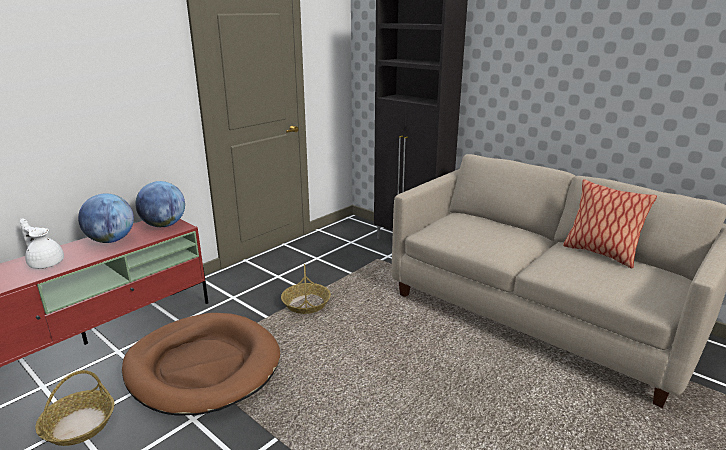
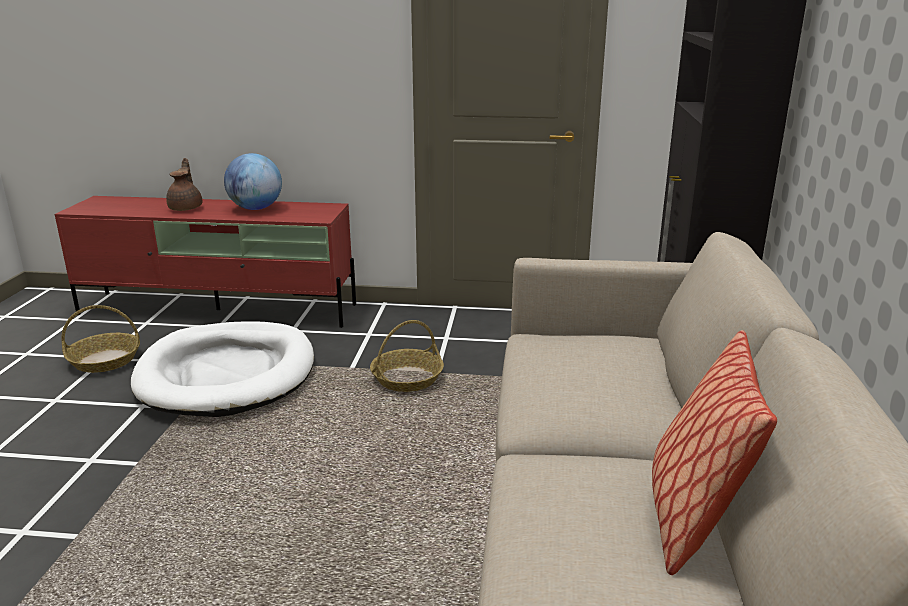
camera: 55 degrees right, 0 degrees up
white teapot [20,218,64,269] -> brown teapot [166,158,203,211]
brown dog bed [122,313,280,416] -> white dog bed [131,321,314,417]
globe [135,181,185,227] -> none

